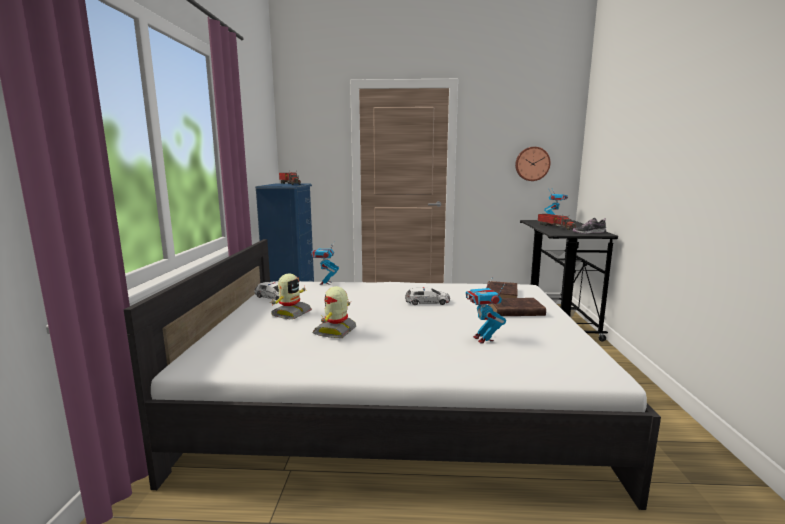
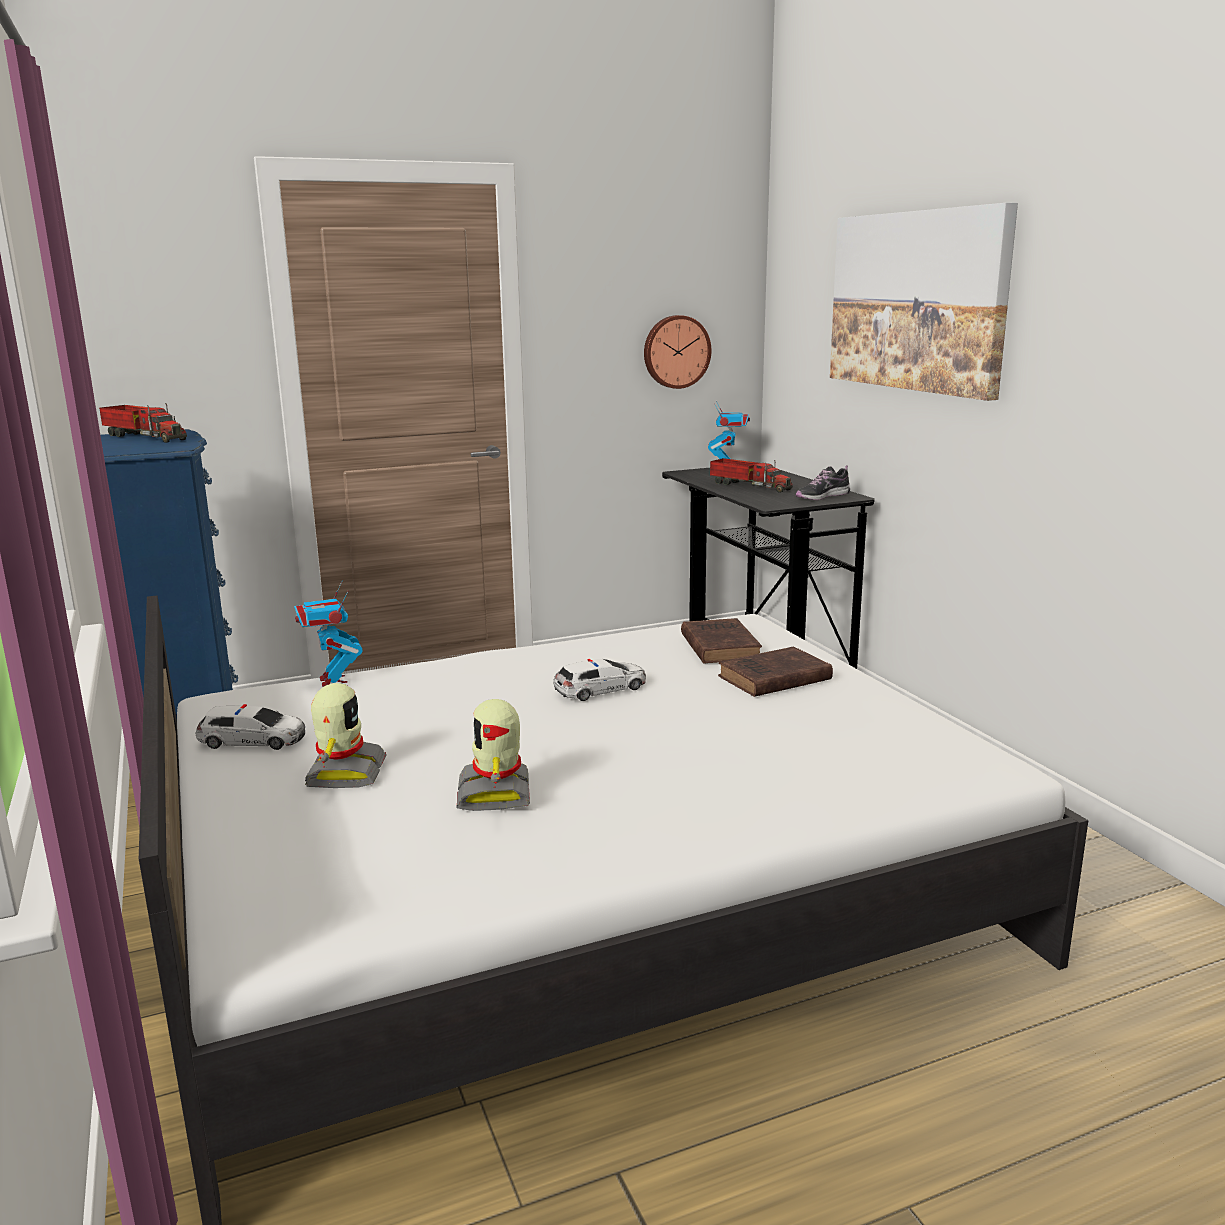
camera: 25 degrees left, 5 degrees up
toy robot [466,277,506,344] -> none
none -> picture [830,203,1018,401]

